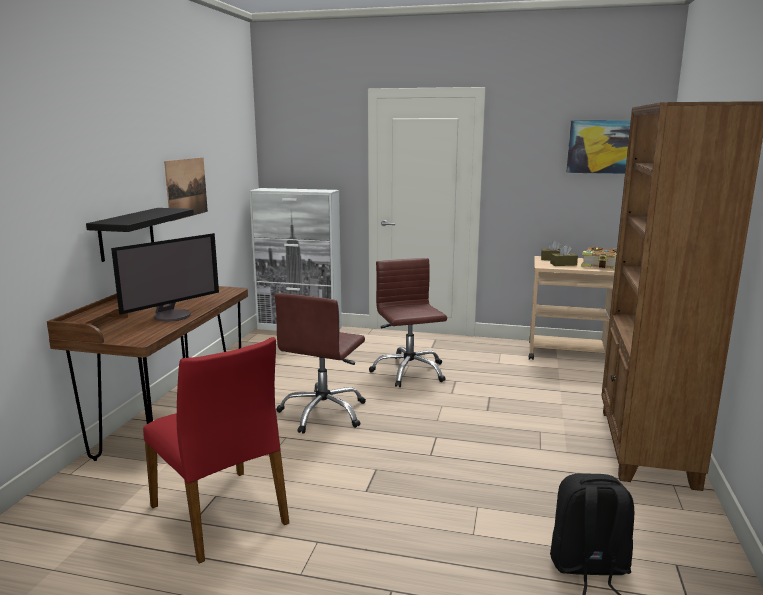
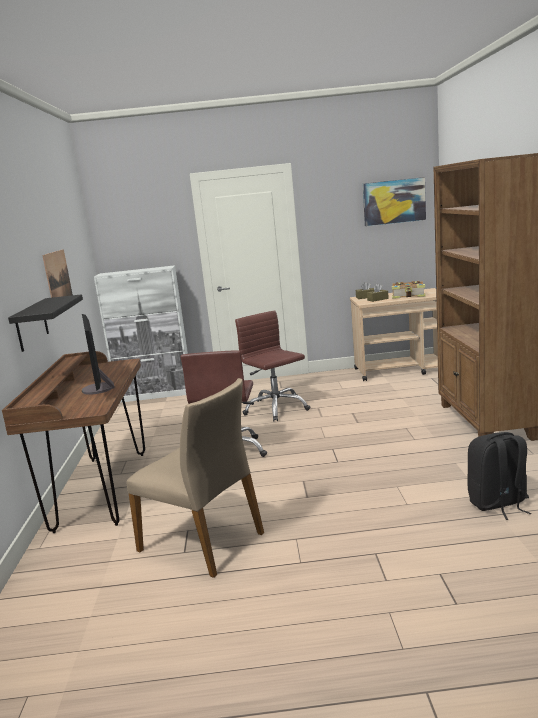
camera: 15 degrees left, 0 degrees up
monitor [111,233,219,322] -> monitor turned 135 degrees clockwise [82,314,115,395]
red chair [143,337,289,563] -> beige chair [126,378,264,578]

